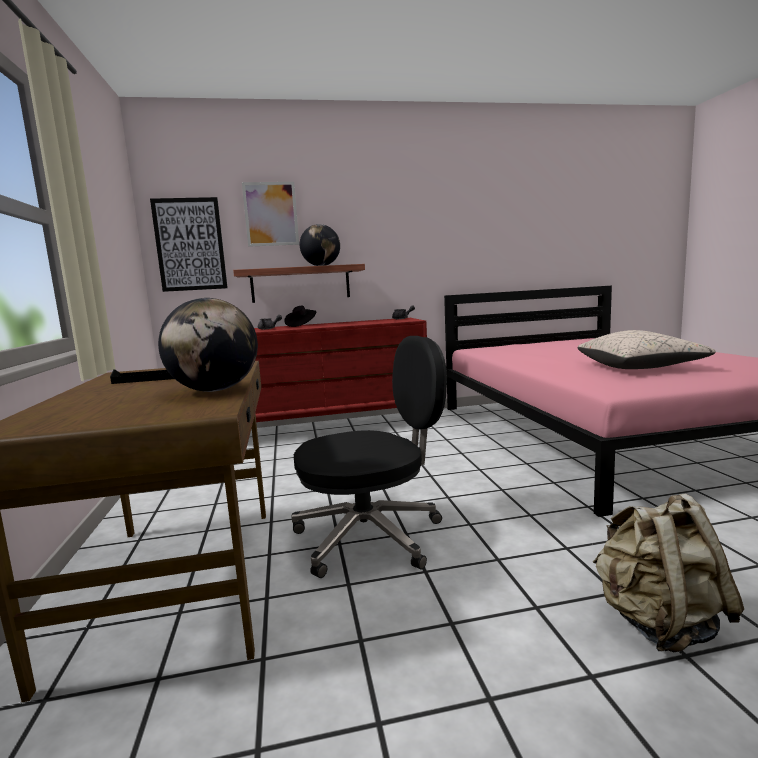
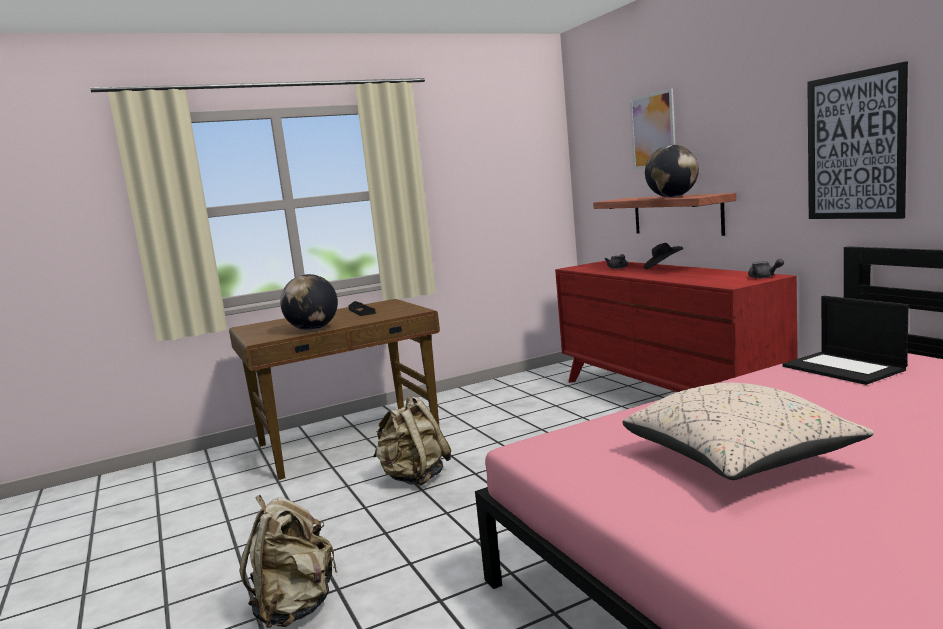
camera: 75 degrees right, 0 degrees up
picture [150,197,228,292] -> picture moved to [807,61,908,219]
black office chair [291,336,447,578] -> beige backpack [373,397,451,487]
none -> laptop [783,296,909,385]

